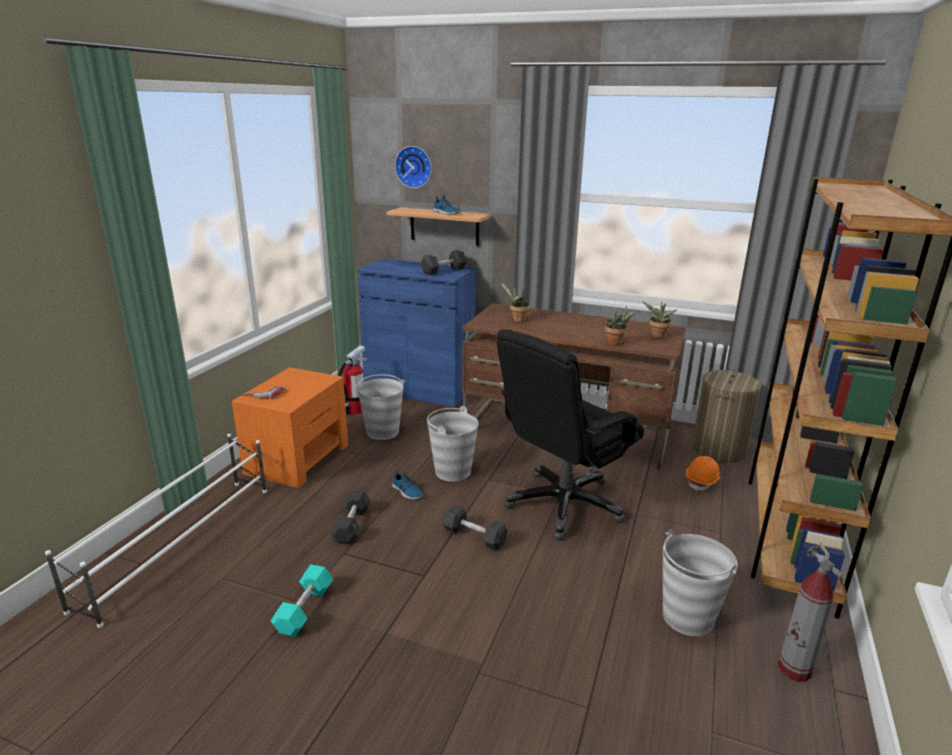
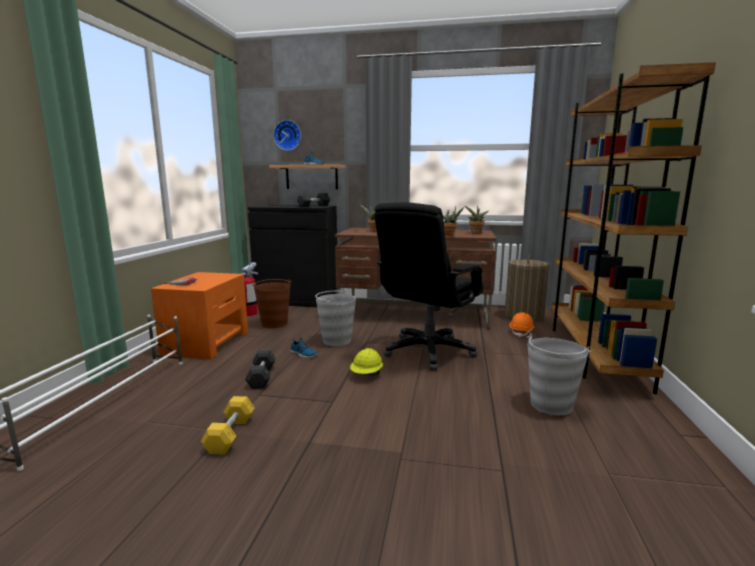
camera: 10 degrees left, 10 degrees down
turquoise dumbbell [271,565,333,637] -> yellow dumbbell [201,396,255,455]
grey bucket [355,374,405,440] -> brown bucket [252,279,292,328]
blue cabinet [357,258,476,407] -> black cabinet [248,205,337,307]
grey dumbbell [443,504,508,551] -> yellow hard hat [350,348,383,375]
fire extinguisher [778,542,842,682] -> none

